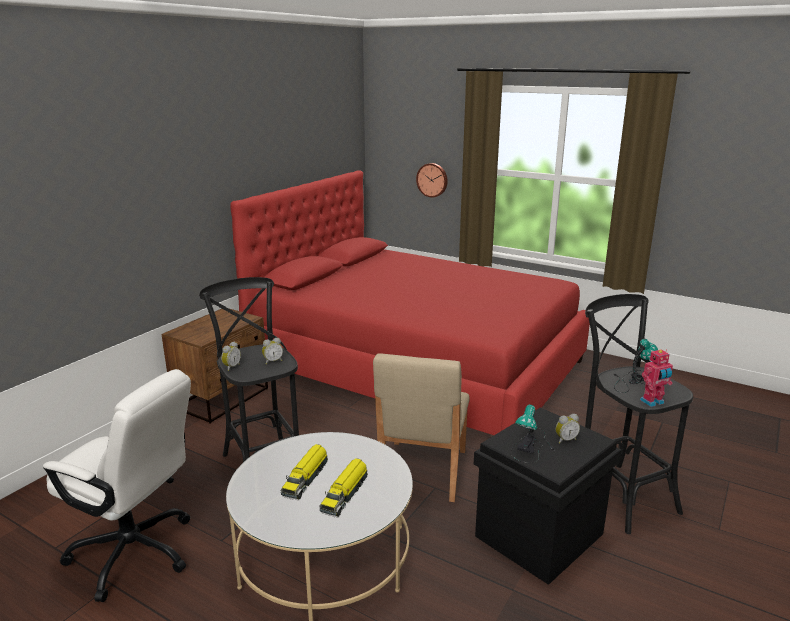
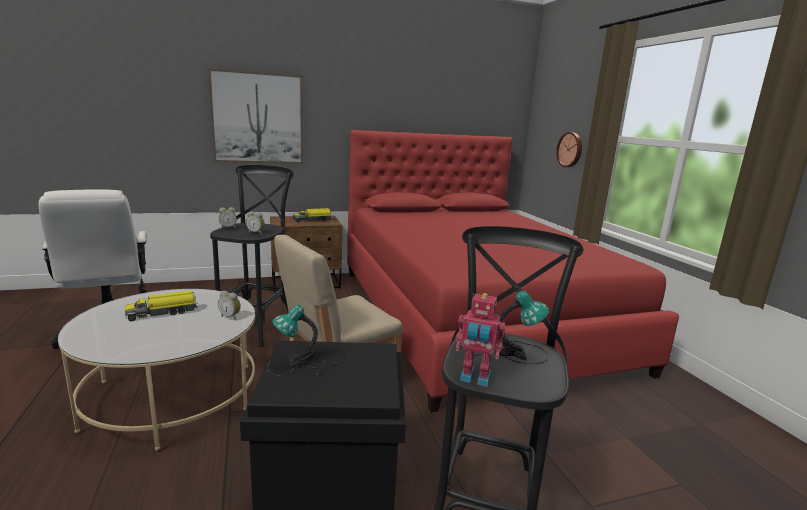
camera: 40 degrees right, 5 degrees down
toy truck [319,458,368,517] -> toy truck moved to [293,208,332,222]
alarm clock [556,414,580,443] -> alarm clock moved to [218,291,241,320]
none -> picture [208,68,303,164]

